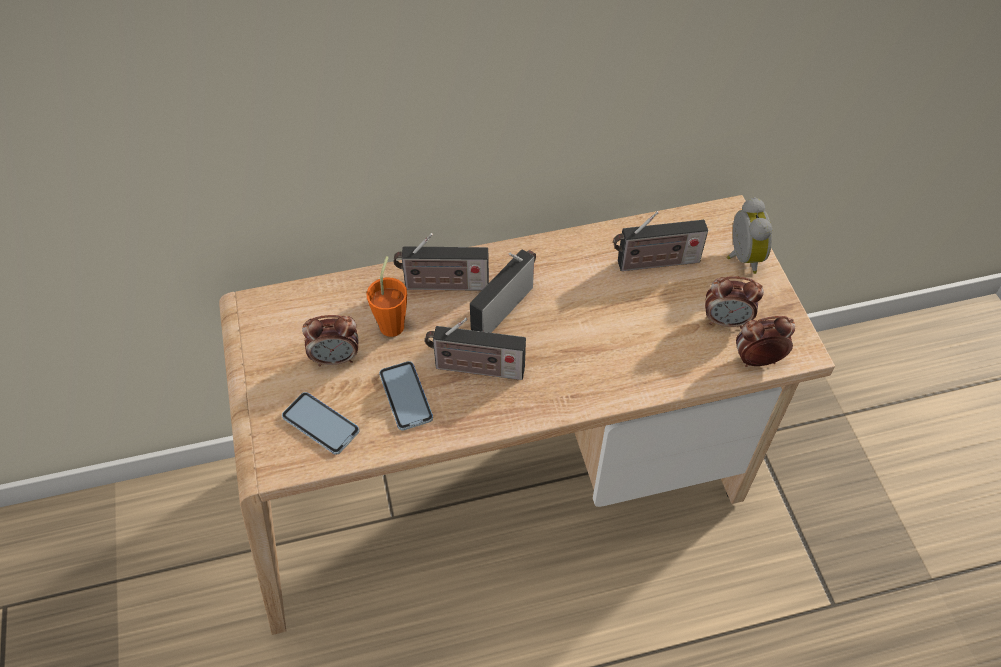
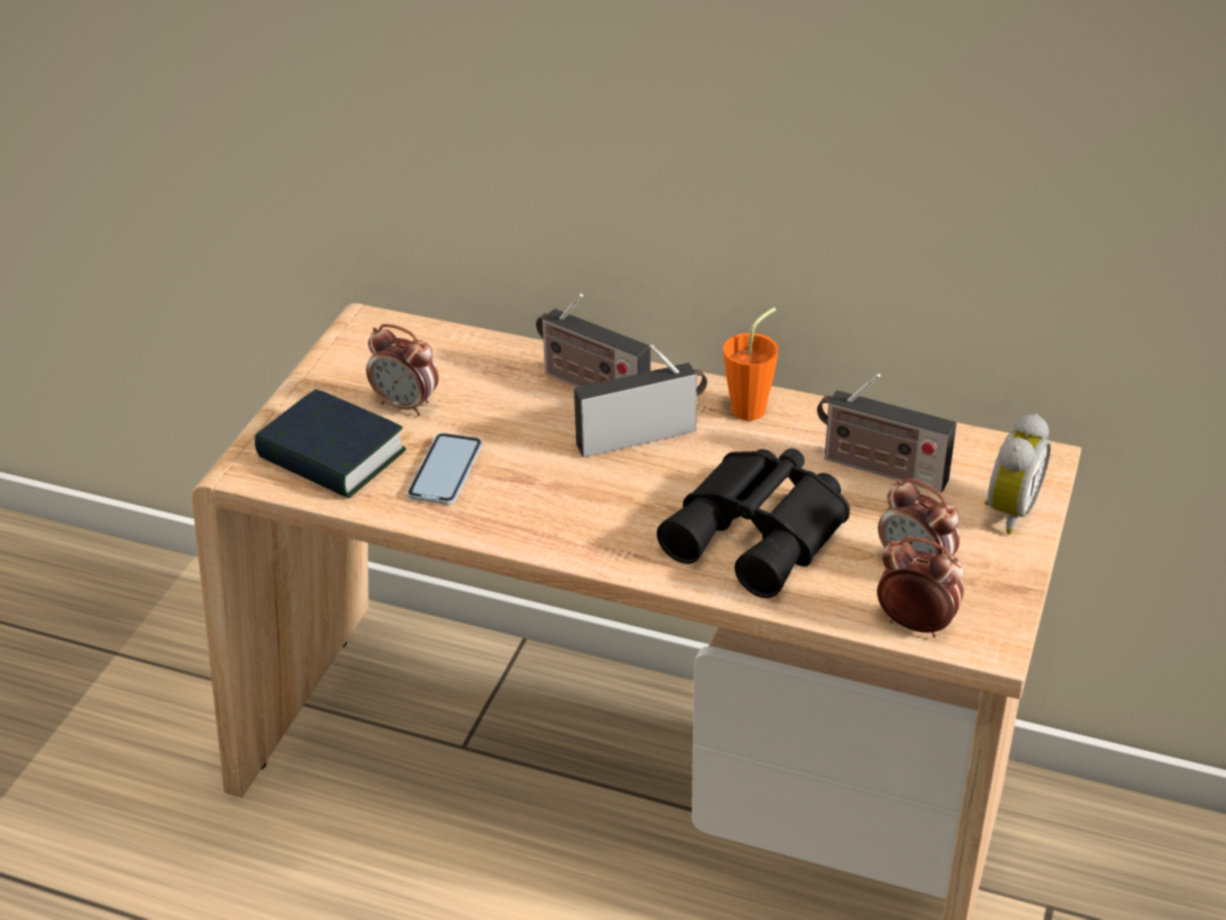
camera: 35 degrees right, 15 degrees down
phone [282,392,360,455] -> book [255,389,406,499]
orange cup [366,256,407,337] -> orange cup moved to [723,307,778,421]
radio [425,318,526,380] -> none
none -> black binoculars [657,448,850,598]

